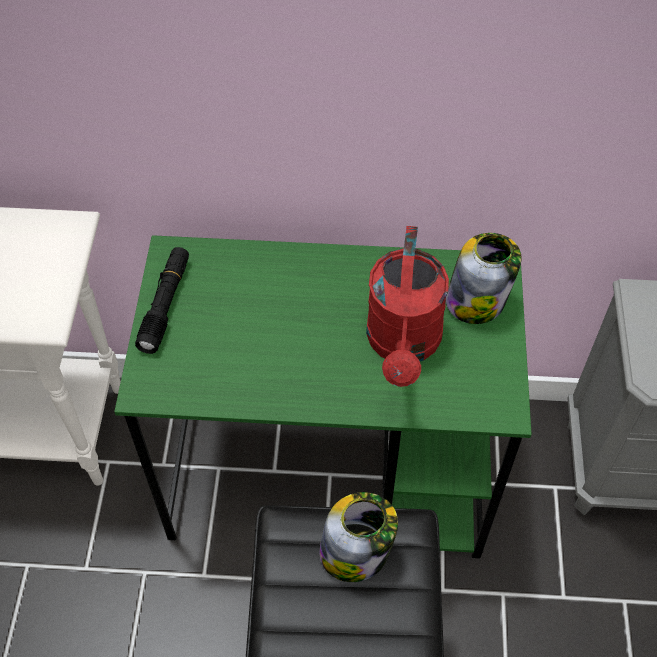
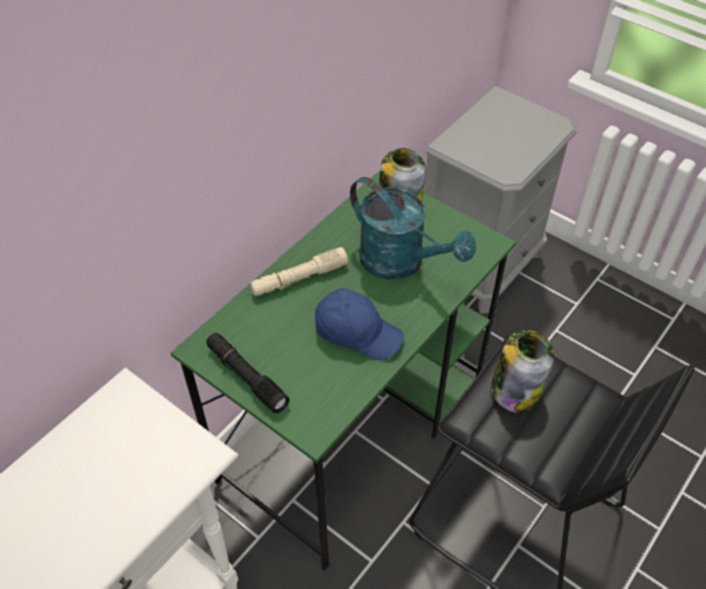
camera: 55 degrees left, 5 degrees down
red watering can [366,226,449,387] -> turquoise watering can [350,177,476,280]
none -> beige flashlight [250,247,348,296]
none -> blue cap [315,288,404,360]

